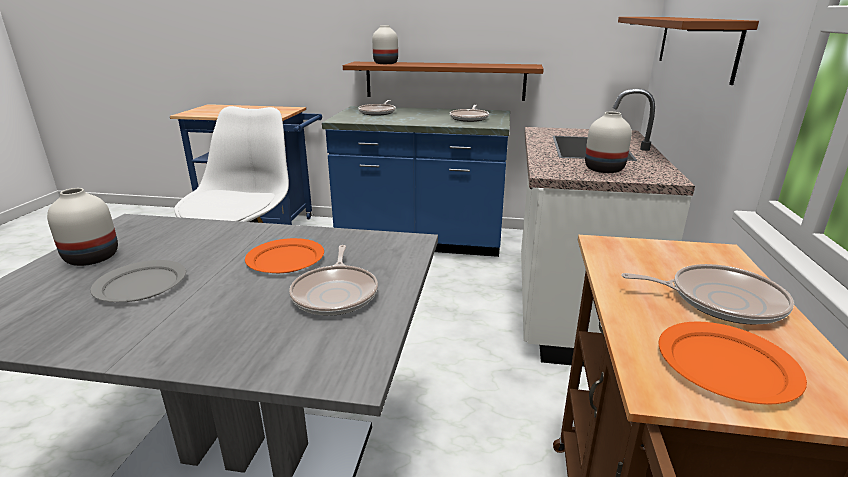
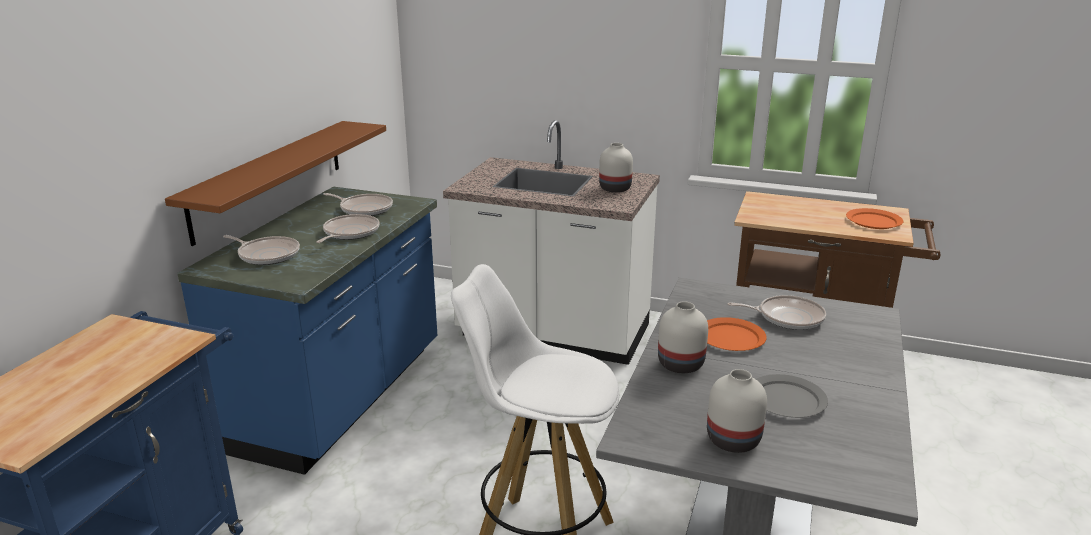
camera: 80 degrees left, 0 degrees up
white vase [372,25,398,64] -> white vase moved to [658,302,708,373]
brown shelf [618,17,759,85] -> none
frying pan [621,264,794,325] -> frying pan moved to [316,214,380,243]

